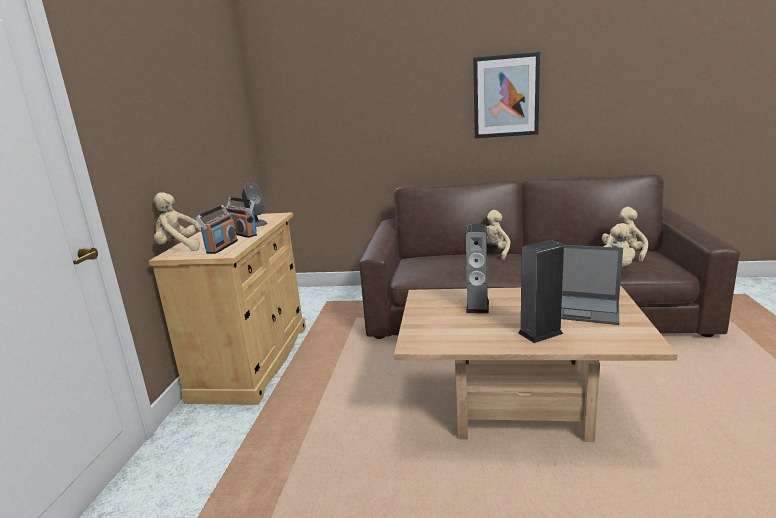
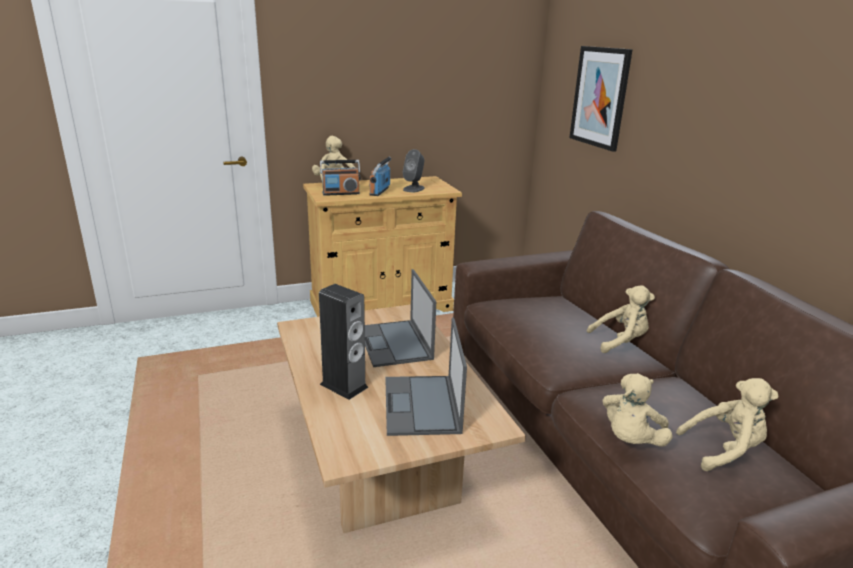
camera: 60 degrees right, 5 degrees up
speaker [466,224,489,314] -> laptop [365,269,436,367]
picture [473,52,540,138] -> picture moved to [569,46,633,152]

